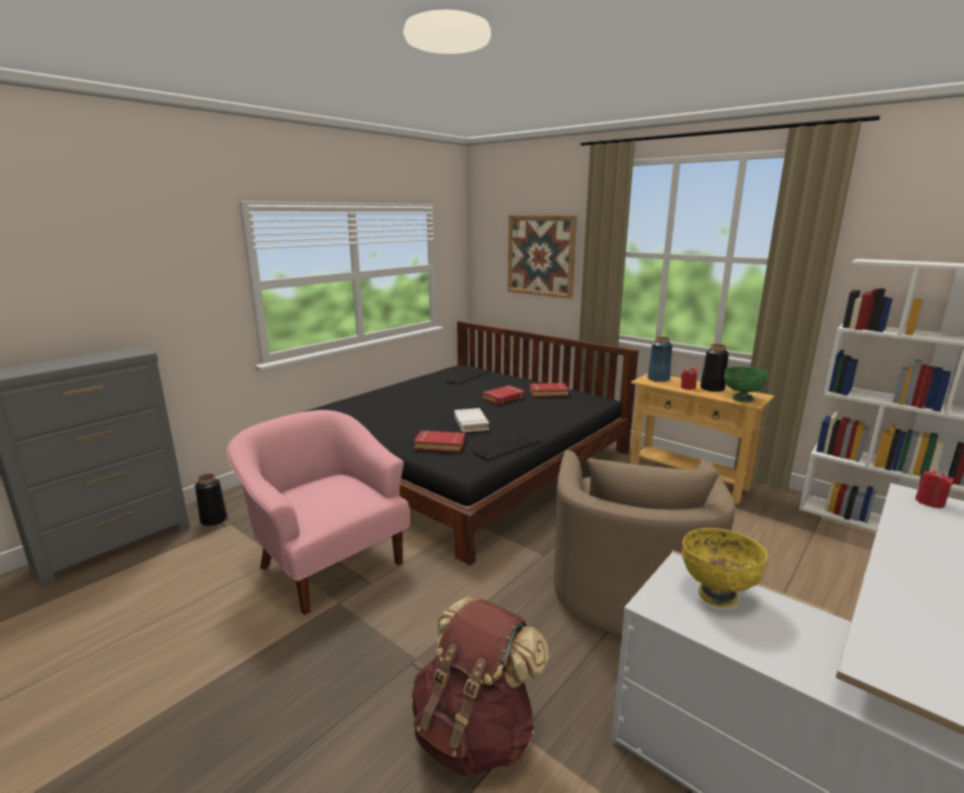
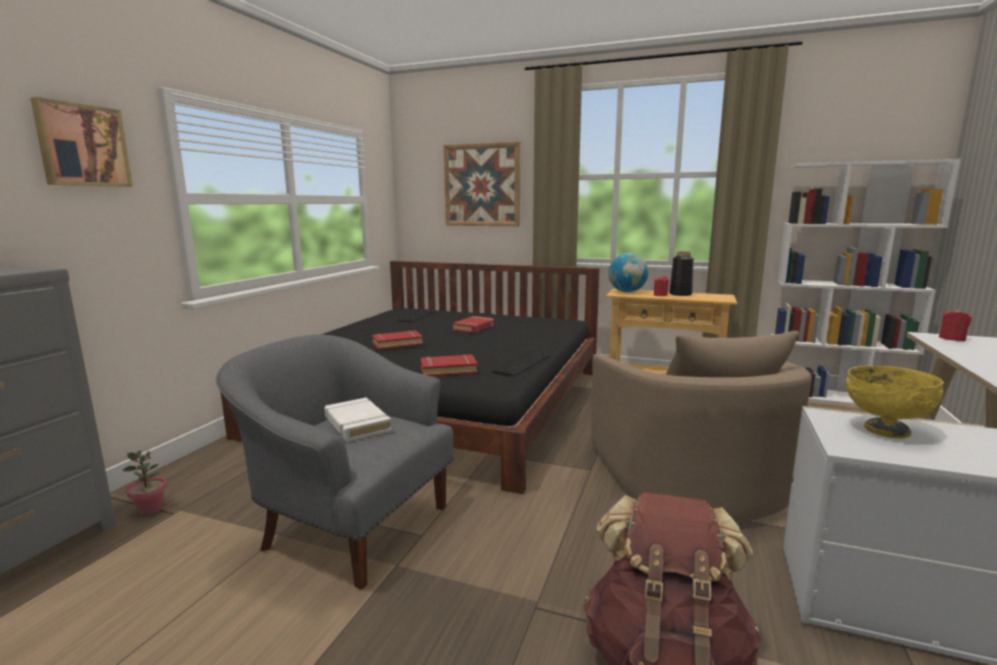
camera: 20 degrees left, 5 degrees down
black vase [195,474,227,526] -> potted plant [122,450,167,515]
pink armchair [227,410,409,615] -> grey armchair [216,334,454,590]
white book [454,408,489,432] -> white book moved to [325,397,392,442]
red book [530,383,569,397] -> red book moved to [372,330,423,350]
blue vase [647,337,673,382] -> globe [608,253,648,292]
green bowl [724,366,768,402] -> none
none -> picture [30,97,133,187]

